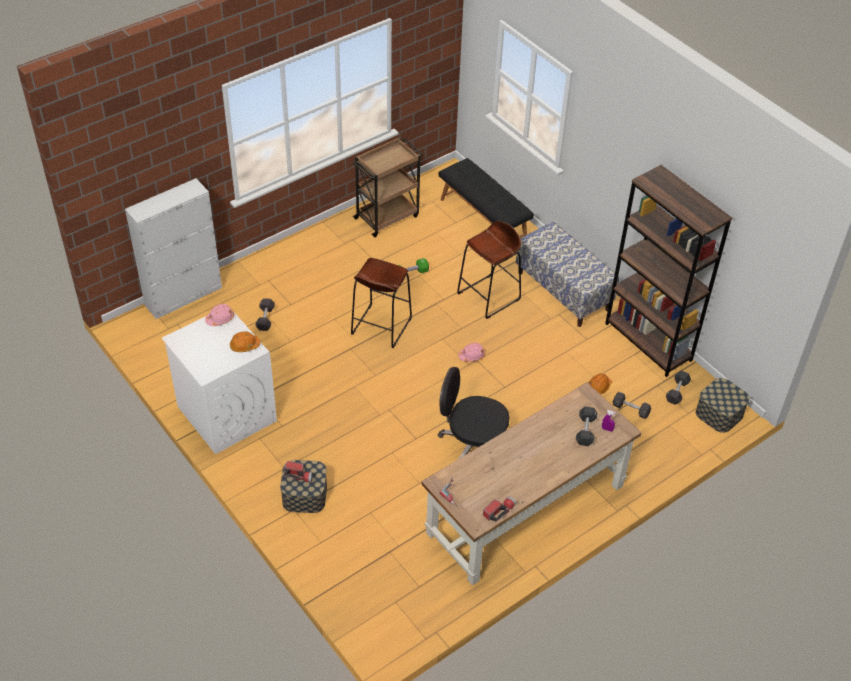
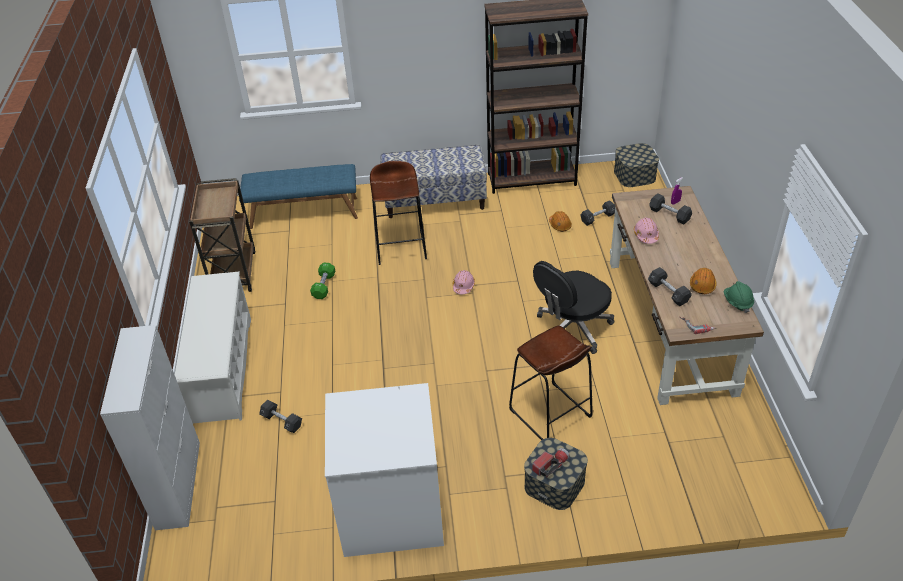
camera: 55 degrees left, 5 degrees down
pink hard hat [205,304,234,326] -> pink hard hat moved to [634,218,659,244]
orange hard hat [230,331,261,352] -> orange hard hat moved to [690,268,717,294]
brown stool [351,258,412,348] -> brown stool moved to [509,325,593,440]
black bench [439,158,534,238] -> blue bench [239,164,358,229]
flashlight [483,496,516,522] -> green hard hat [723,281,754,313]
black dumbbell [666,371,691,405] -> black dumbbell moved to [648,267,692,306]
none -> white shoe rack [175,272,251,423]

